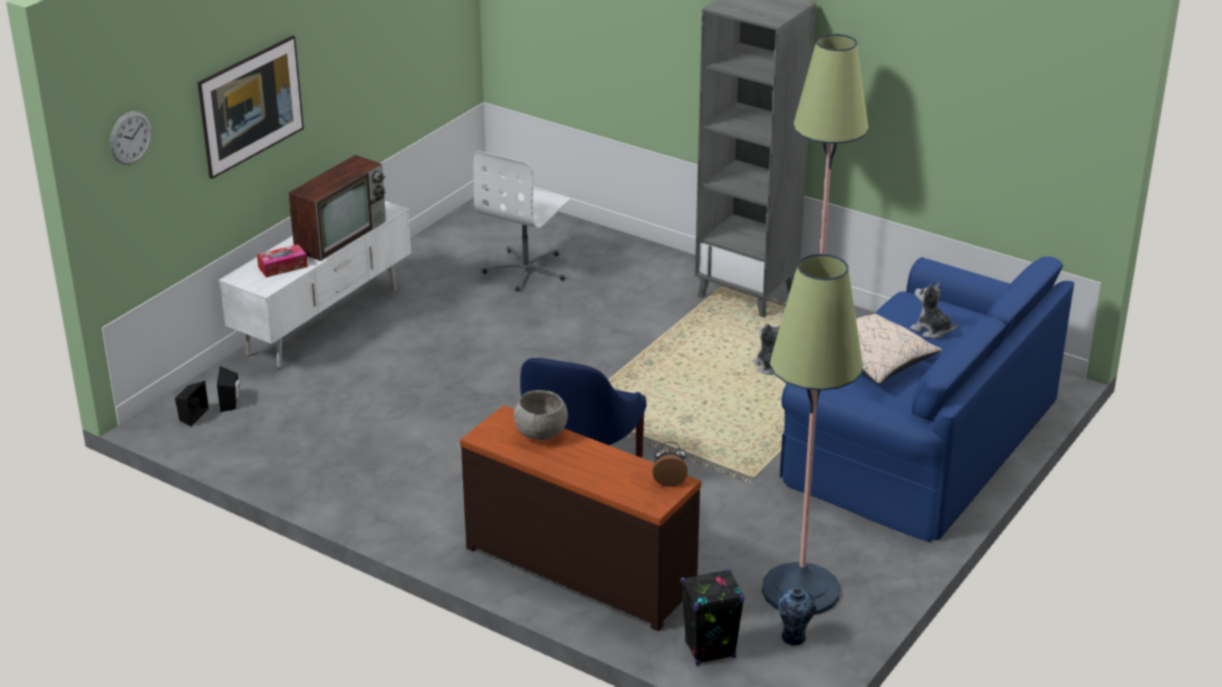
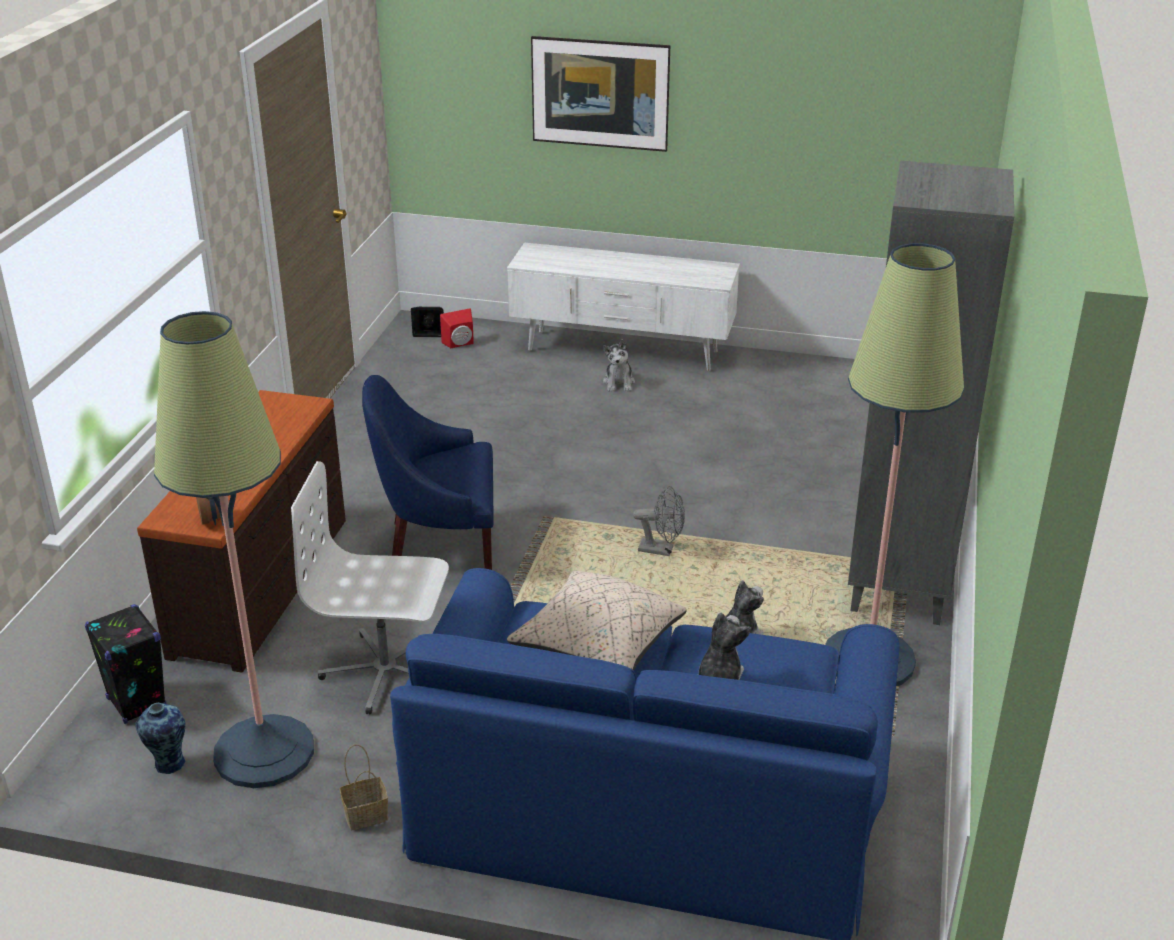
camera: 70 degrees right, 0 degrees up
wall clock [110,111,152,165] -> none
black speaker [217,366,240,412] -> red speaker [440,308,474,348]
tissue box [257,244,308,277] -> none
television [288,155,386,261] -> none
white office chair [474,151,571,291] -> white office chair moved to [291,461,449,715]
grey bowl [514,390,568,440] -> none
none -> basket [340,744,388,830]
none -> plush toy [603,339,635,391]
none -> grey fan [633,486,685,556]

